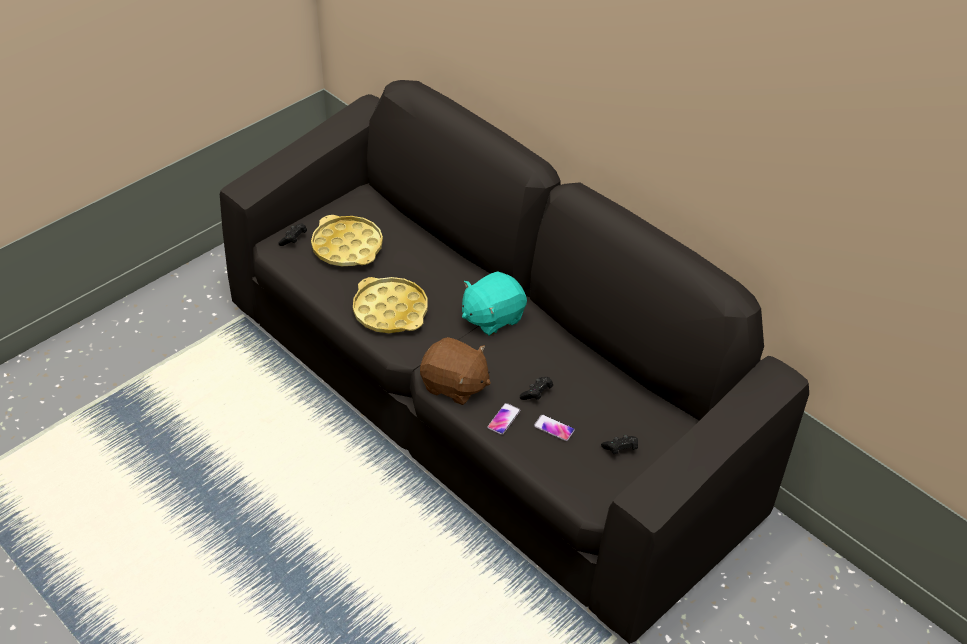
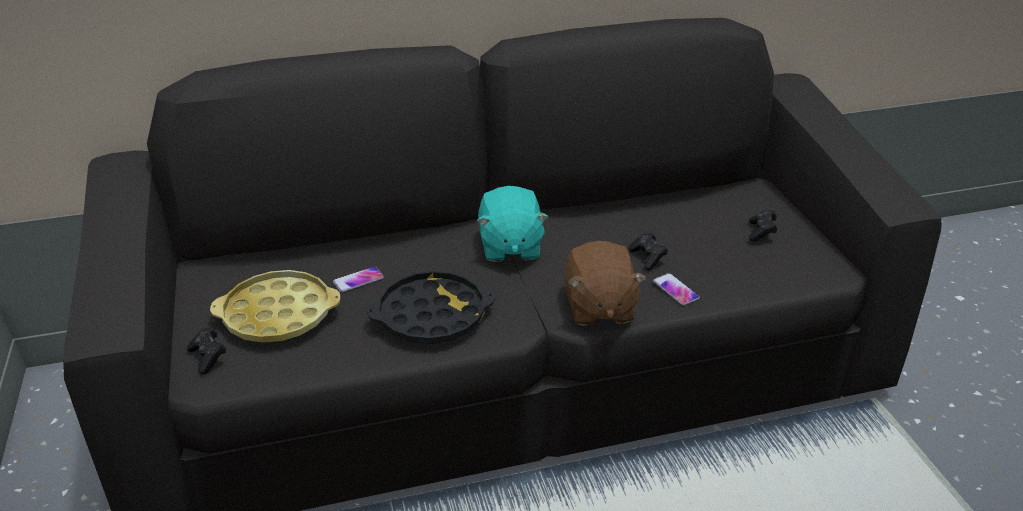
camera: 60 degrees left, 10 degrees down
yellow tray [353,277,428,333] -> black tray [367,271,495,344]
brown plush toy [420,337,491,405] -> brown plush toy turned 120 degrees clockwise [565,241,646,326]
phone [534,414,575,441] -> phone moved to [333,266,384,292]

